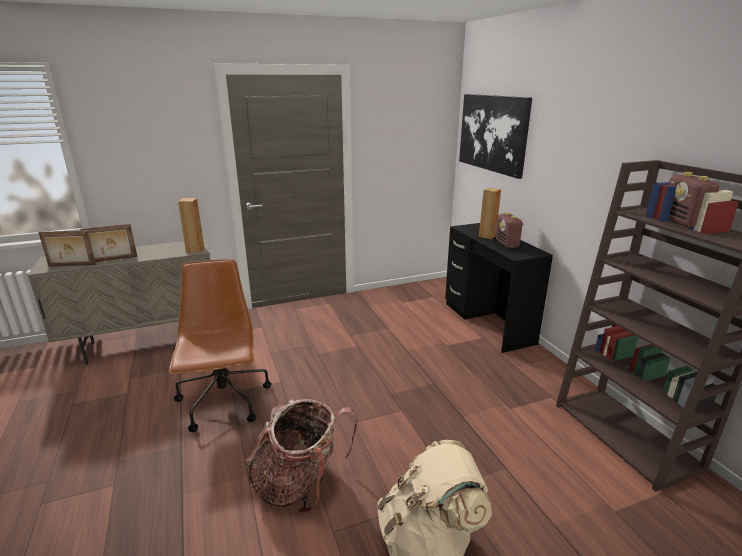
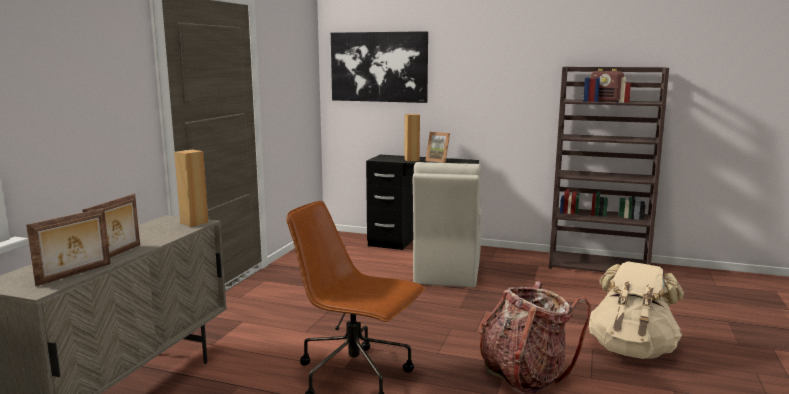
camera: 50 degrees left, 10 degrees down
radio [496,212,524,248] -> picture frame [425,132,450,163]
none -> beige chair [413,162,482,287]

